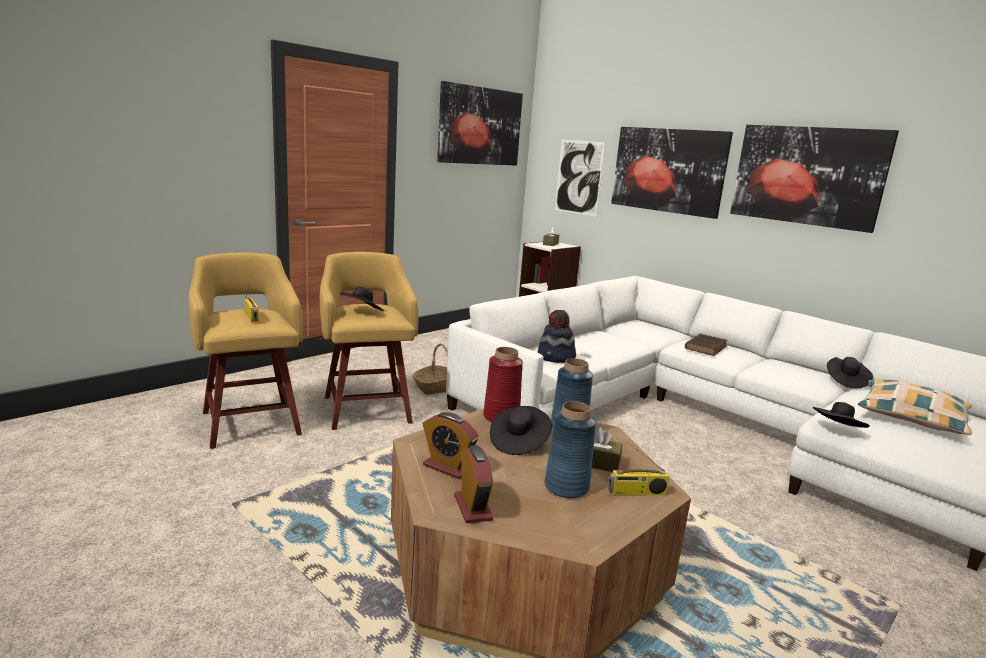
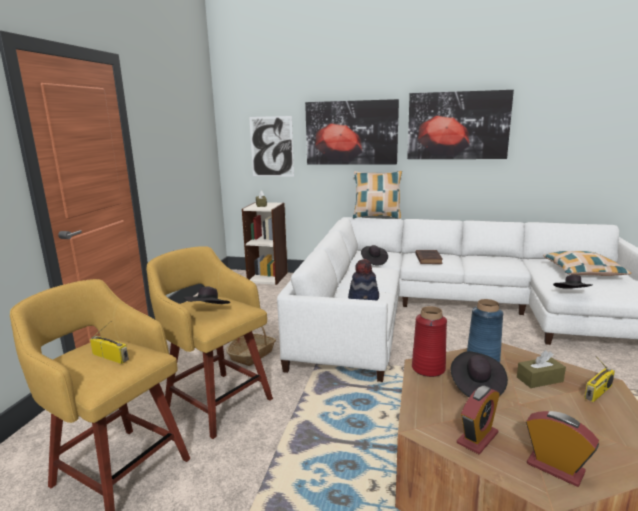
camera: 30 degrees left, 0 degrees up
alarm clock [423,412,478,479] -> alarm clock turned 45 degrees counterclockwise [457,386,500,454]
picture [437,81,523,166] -> none
blue vase [545,401,596,498] -> none
black hat [827,357,873,389] -> black hat moved to [361,245,388,266]
none -> pillow [353,171,402,219]

